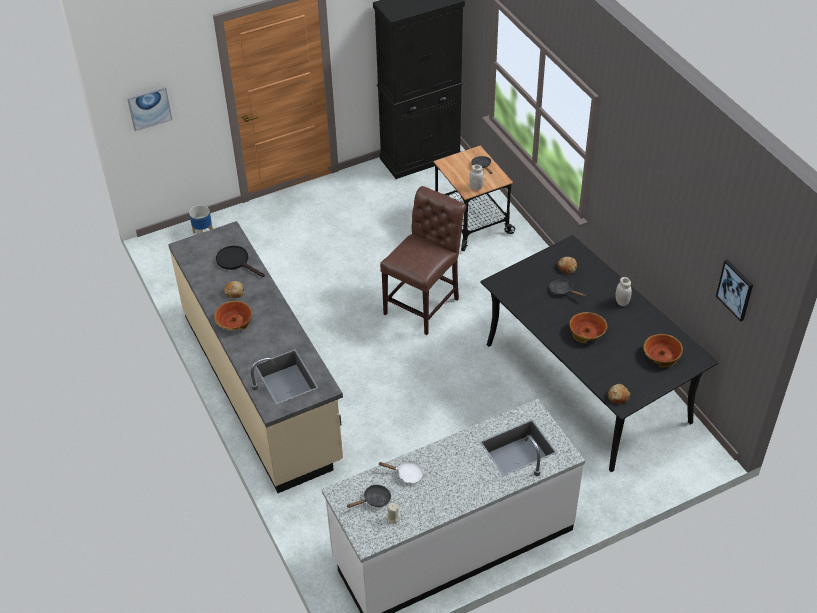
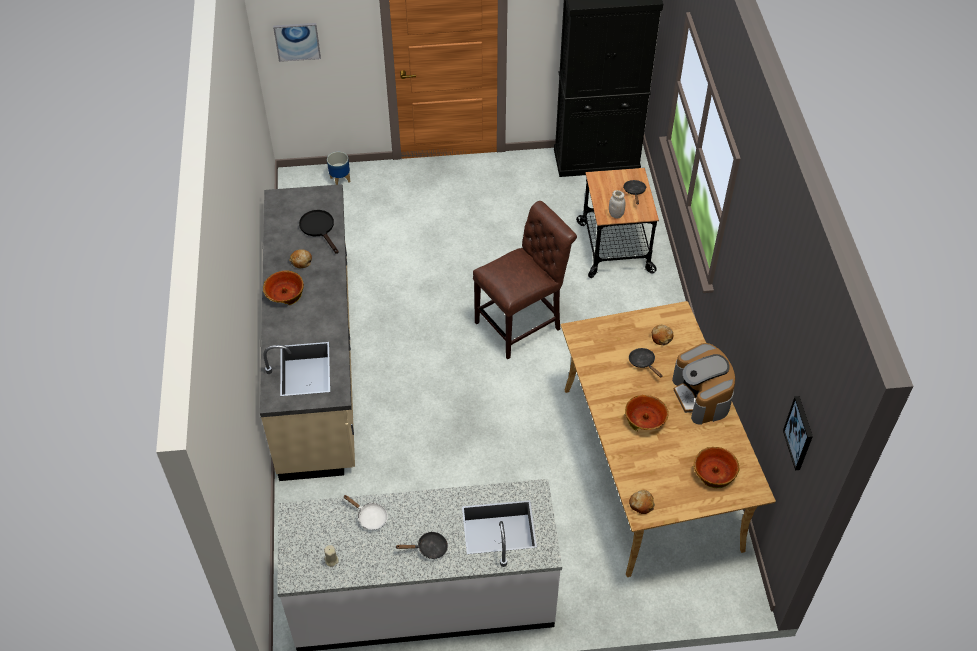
camera: 20 degrees right, 5 degrees up
black frying pan [347,485,391,508] -> black frying pan moved to [395,531,448,559]
black dining table [481,235,718,472] -> beige dining table [561,301,776,577]
white jar [615,277,632,306] -> coffee machine [672,343,735,425]

